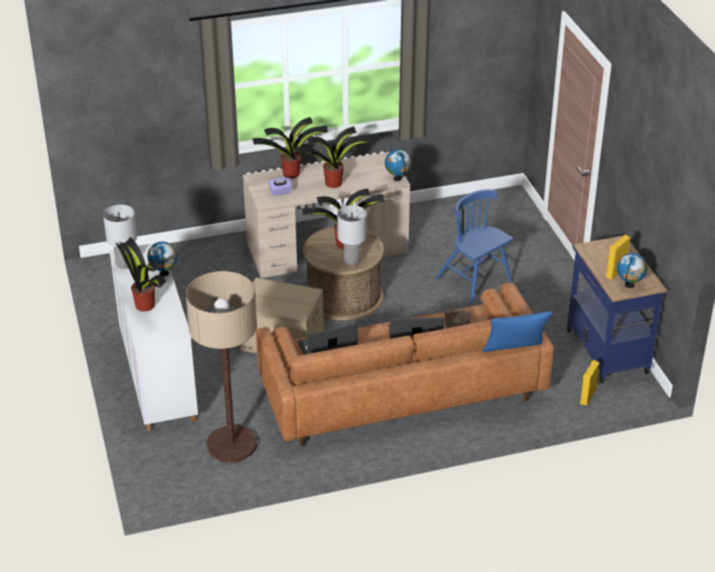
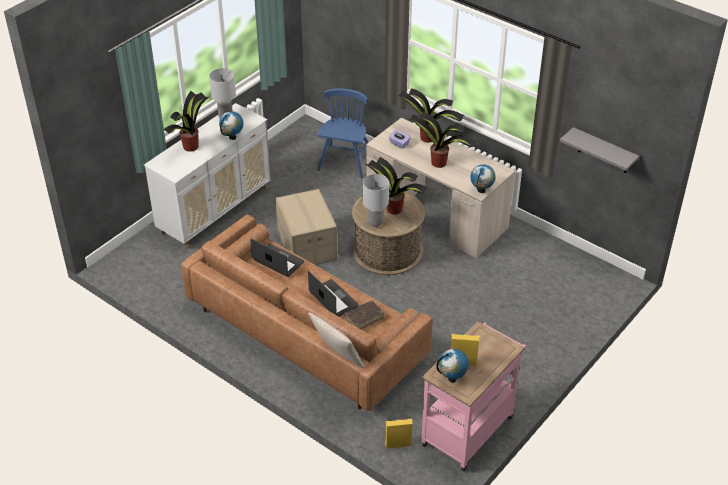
camera: 55 degrees right, 5 degrees up
floor lamp [186,271,257,463] -> none
blue chair [435,189,514,303] -> blue chair moved to [317,88,369,178]
blue pillow [482,311,553,352] -> beige pillow [308,313,364,368]
blue cart [567,236,667,383] -> pink cart [421,321,526,472]
none -> grey shelf [560,127,639,173]

